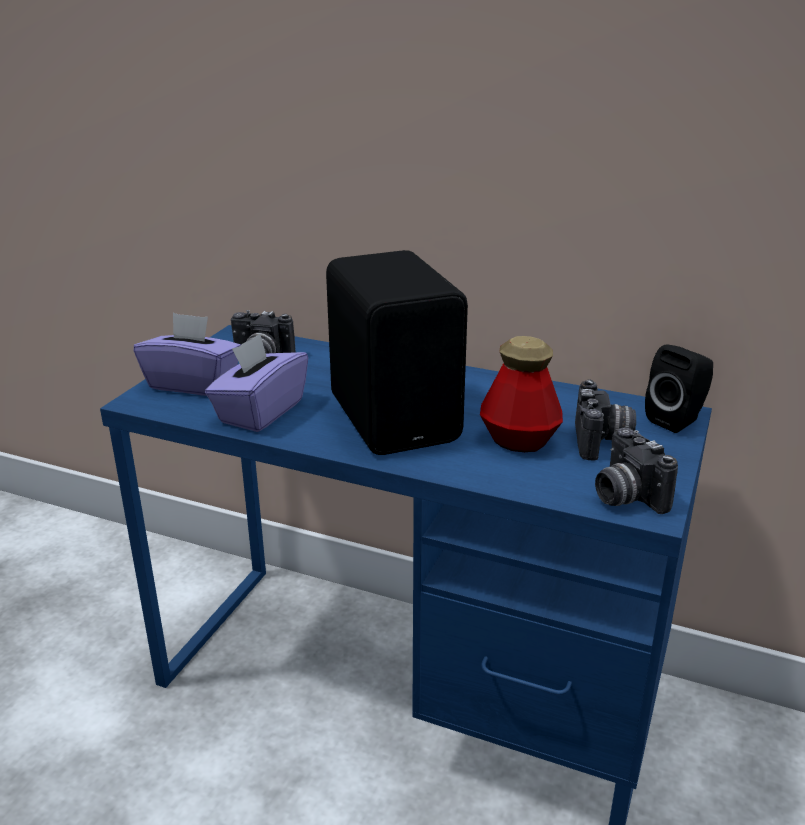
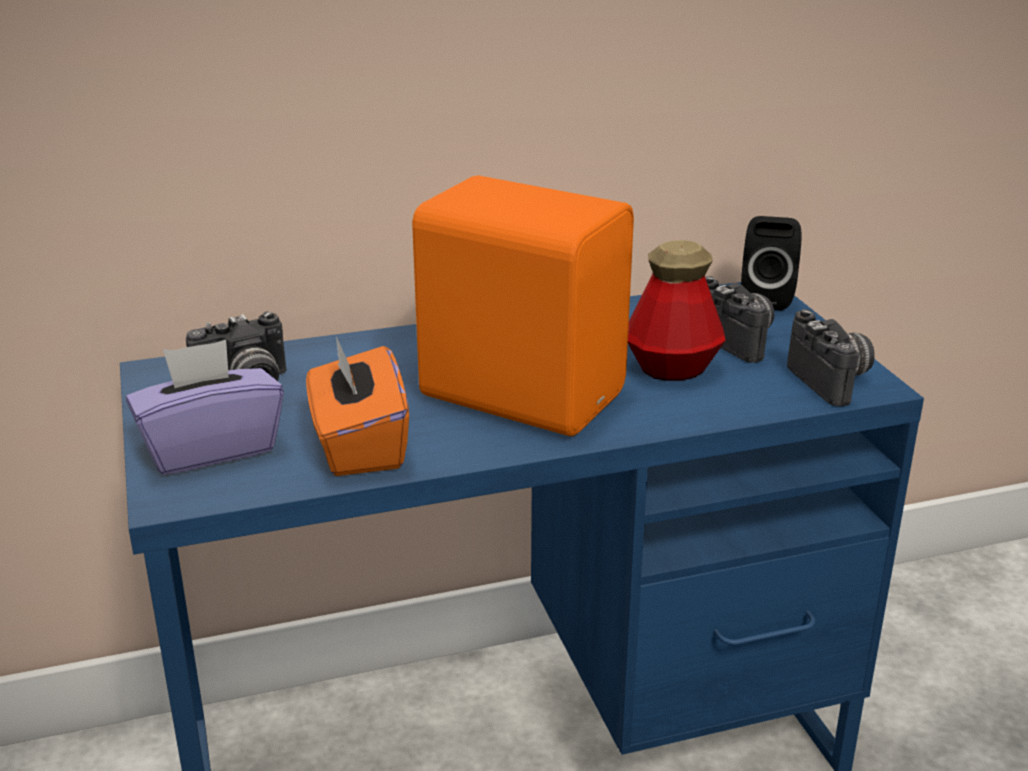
camera: 40 degrees left, 0 degrees up
purple tissue box [205,334,308,432] -> orange tissue box [306,336,409,476]
black speaker [326,250,468,455] -> orange speaker [412,175,634,436]
camera [595,428,678,514] -> camera turned 135 degrees counterclockwise [787,309,875,406]

